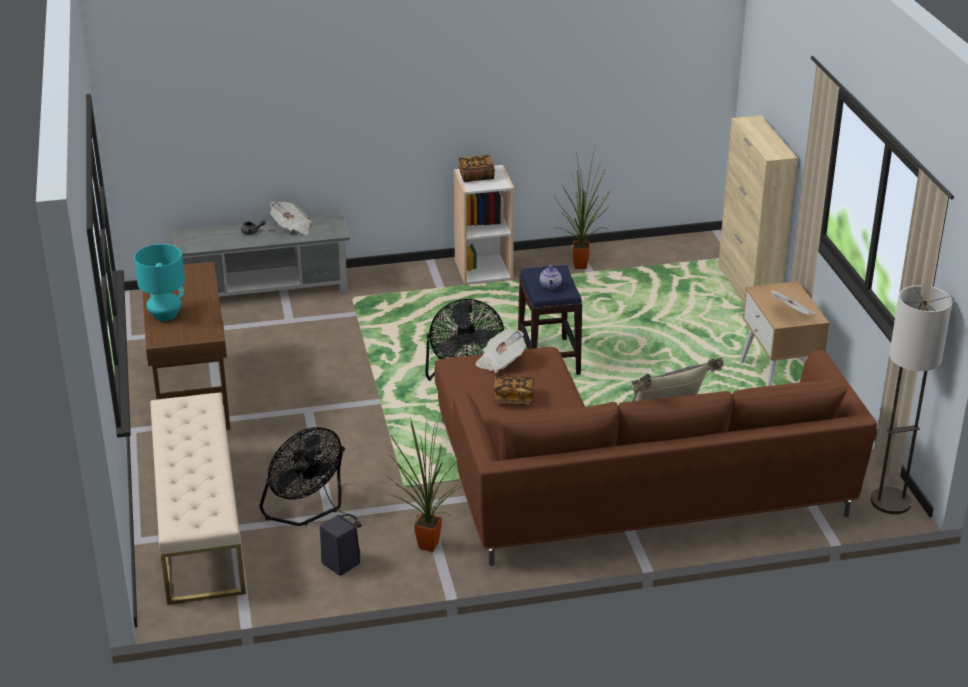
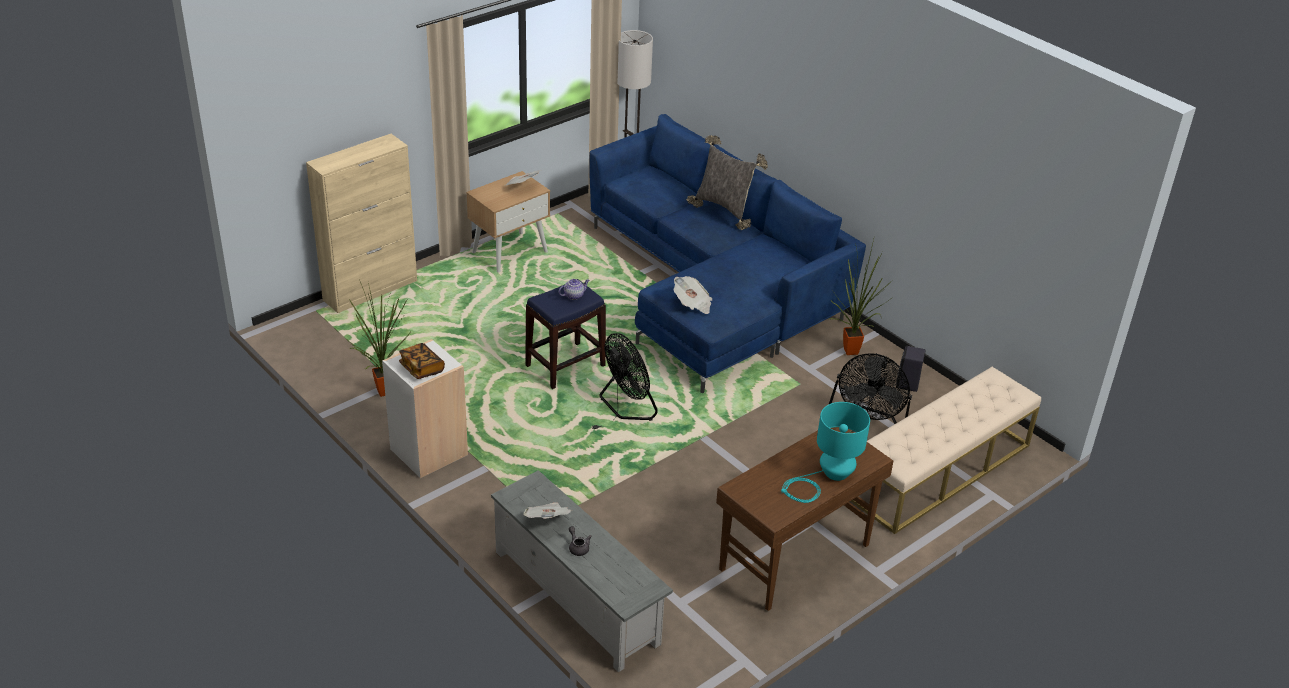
camera: 120 degrees left, 5 degrees up
brown sofa [435,347,877,566] -> blue sofa [589,114,866,393]
book [494,376,534,404] -> none

